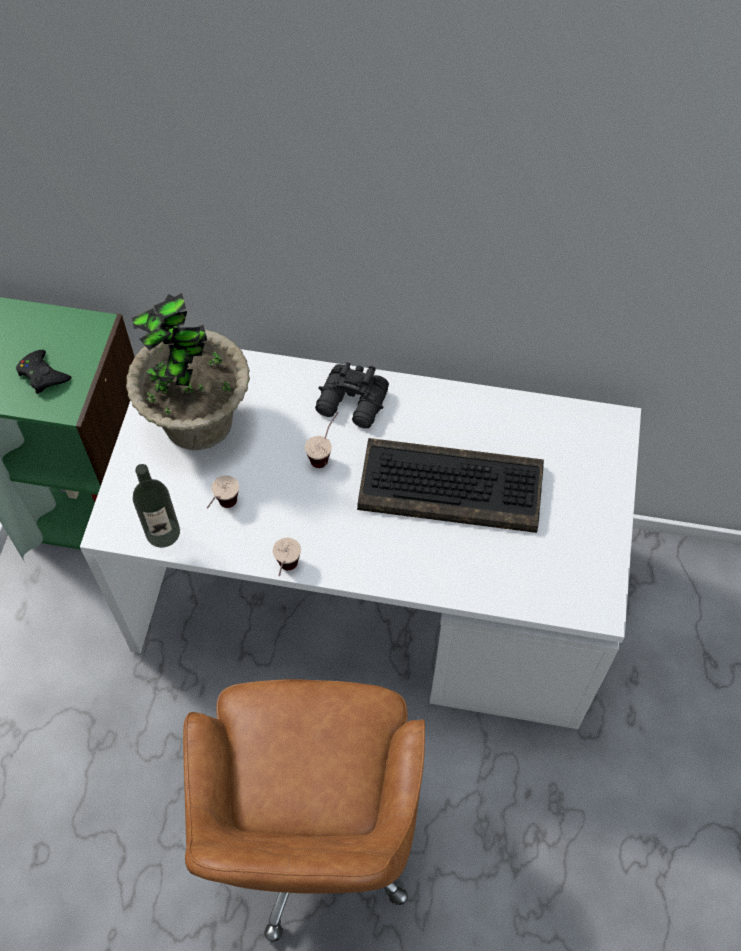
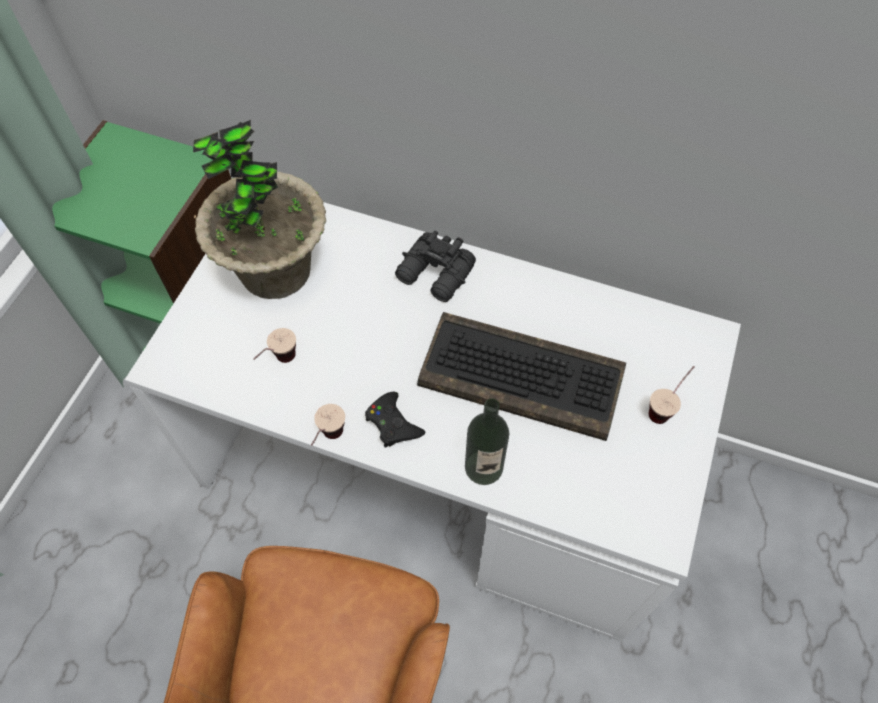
camera: 10 degrees right, 0 degrees up
black game controller [16,350,72,394] -> black game controller moved to [365,392,426,448]
bottle [133,464,180,548] -> bottle moved to [465,398,509,485]
cup [305,412,338,468] -> cup moved to [649,366,694,424]

